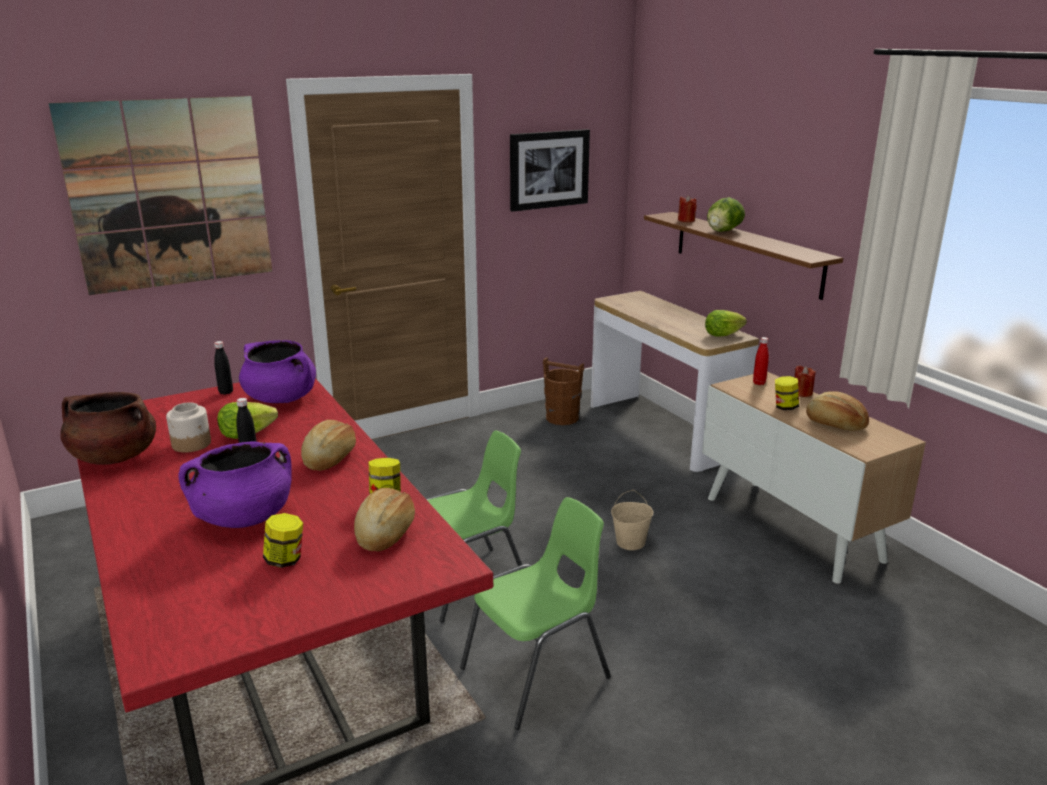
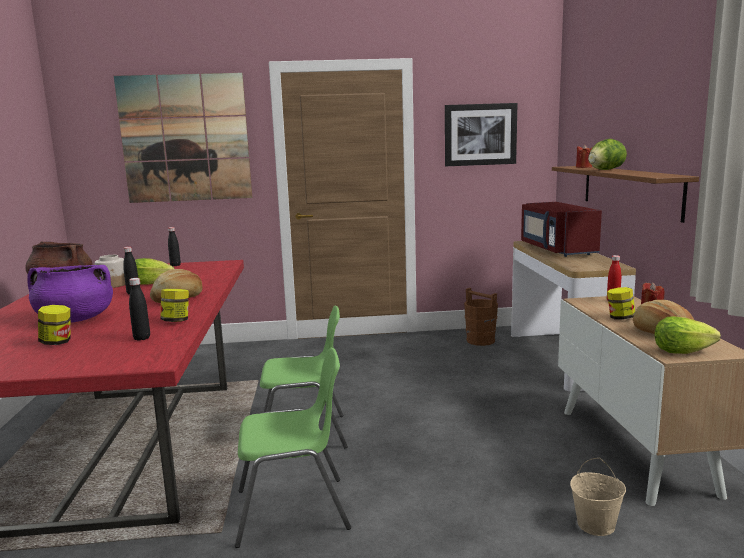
camera: 25 degrees right, 10 degrees down
purple cooking pot [239,340,316,403] -> none
bread [354,488,415,551] -> black bottle [129,278,150,341]
beige bucket [611,490,653,550] -> beige bucket moved to [570,458,626,536]
lettuce [705,310,747,337] -> lettuce moved to [655,316,721,354]
none -> red microwave [521,202,602,257]

